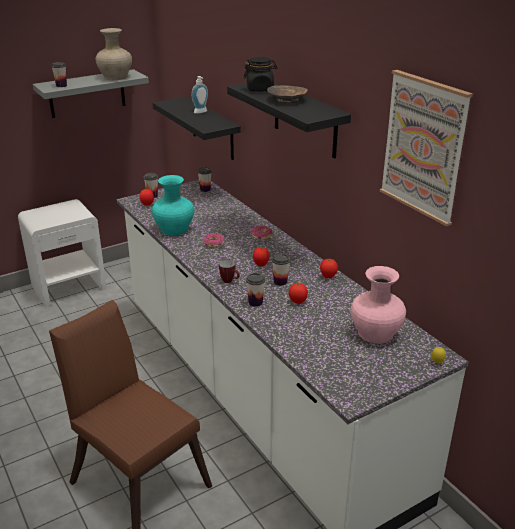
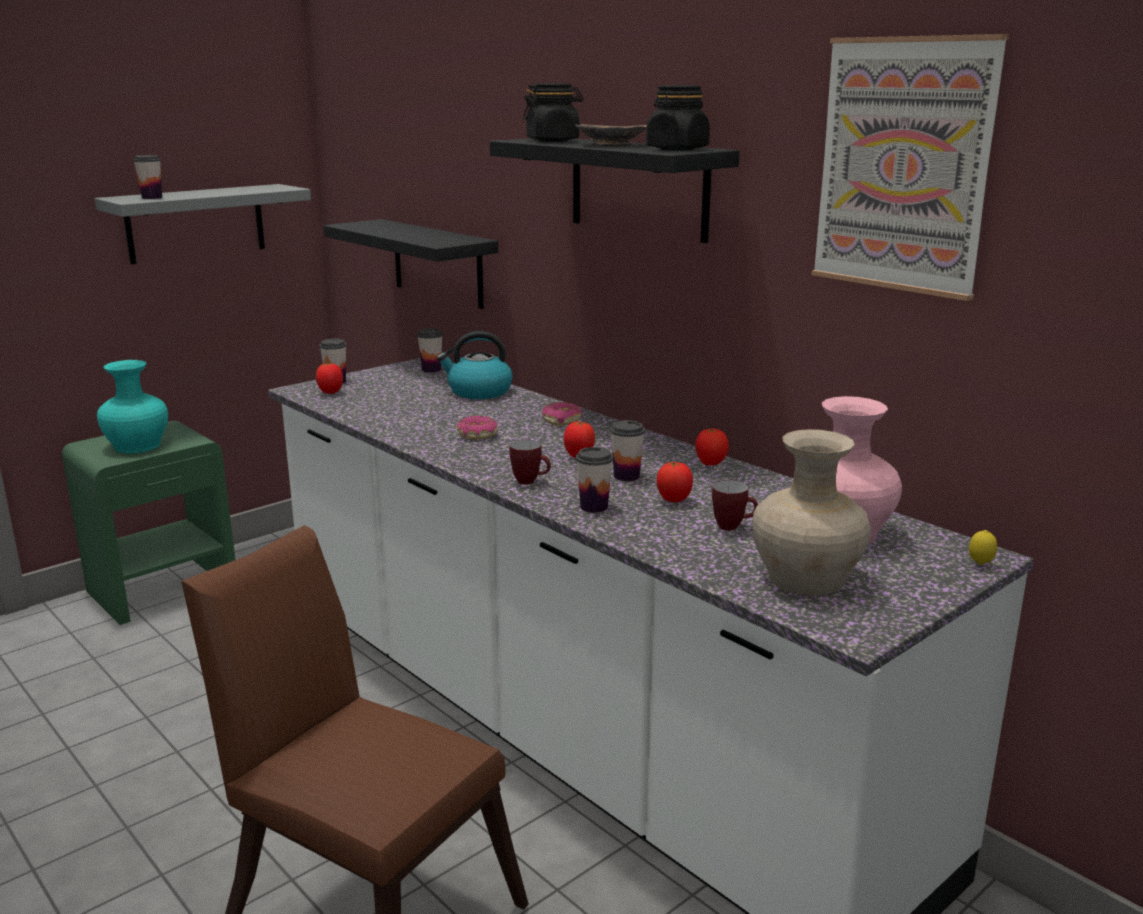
camera: 10 degrees left, 10 degrees down
white nightstand [18,199,107,307] -> green nightstand [62,421,235,625]
beige vase [96,28,132,80] -> beige vase moved to [753,429,871,596]
turquoise vase [152,175,194,236] -> turquoise vase moved to [97,360,168,454]
soap dispenser [191,76,208,114] -> none
none -> kettle [437,331,513,399]
none -> black jar [646,85,710,150]
none -> mug [712,480,758,531]

